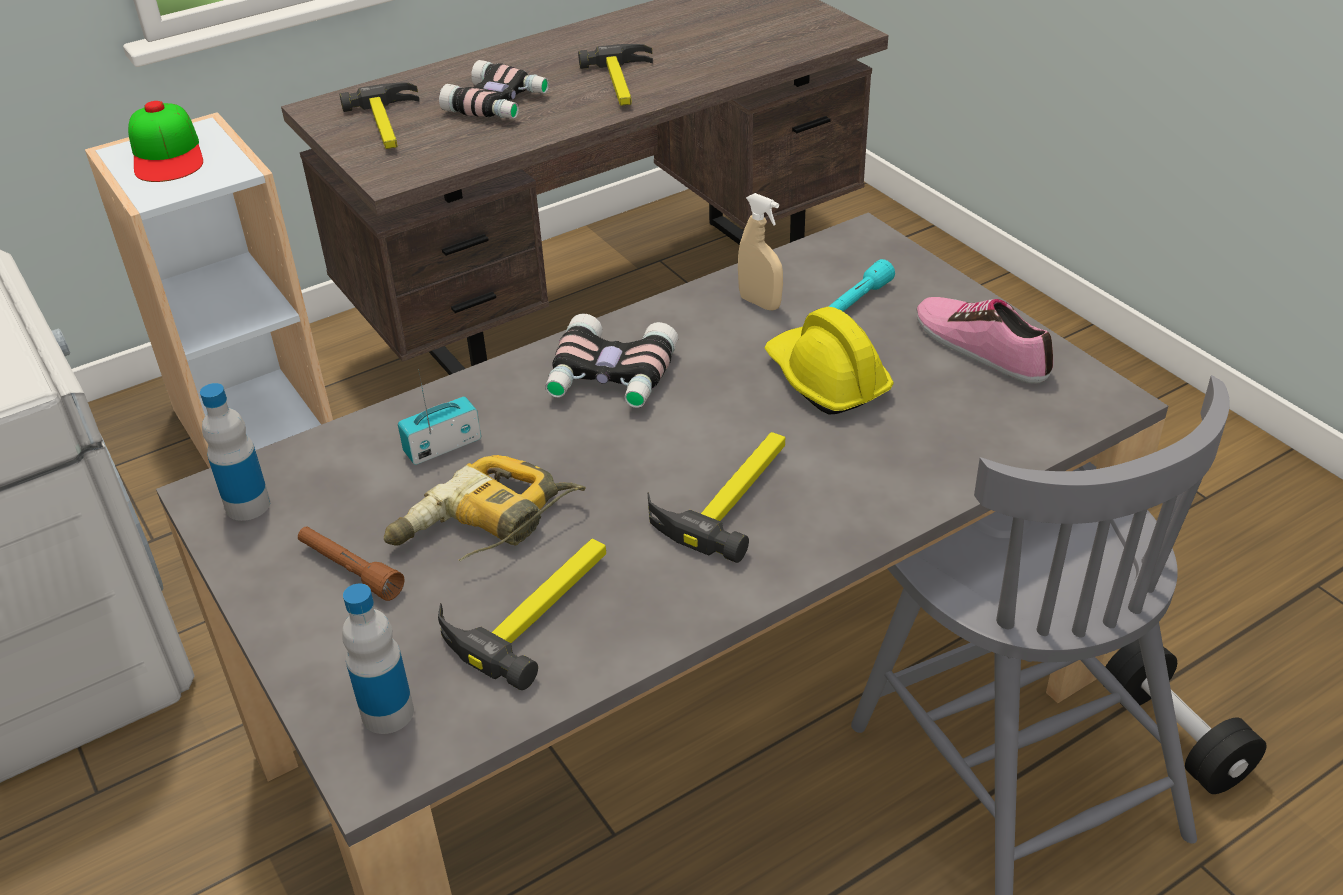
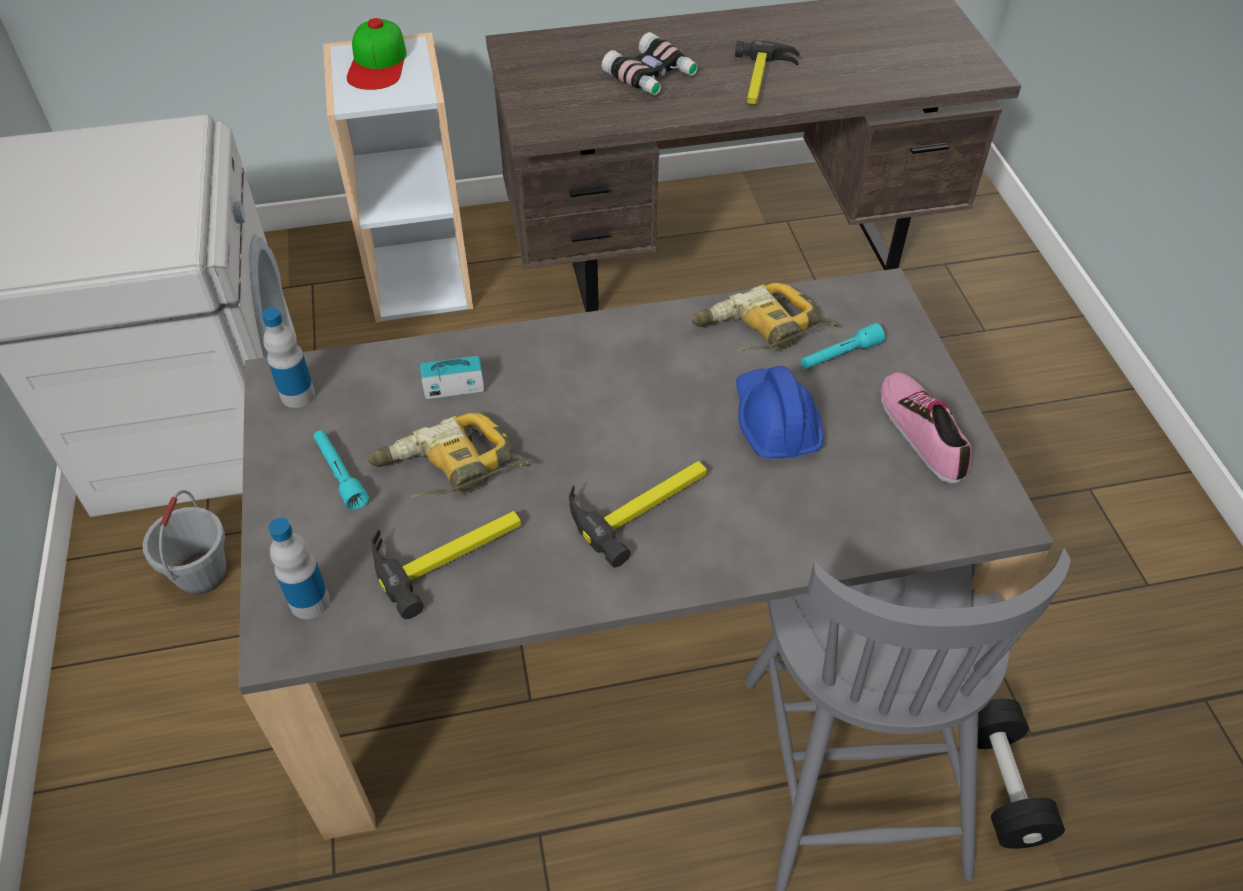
camera: 20 degrees right, 10 degrees up
brown flashlight [298,526,404,601] -> turquoise flashlight [313,430,369,510]
hammer [340,83,419,149] -> none
binoculars [545,314,678,408] -> none
beige spray bottle [738,193,783,310] -> power drill [691,283,839,351]
yellow hard hat [765,307,894,415] -> blue hard hat [736,366,823,459]
none -> grey bucket [143,490,227,595]

